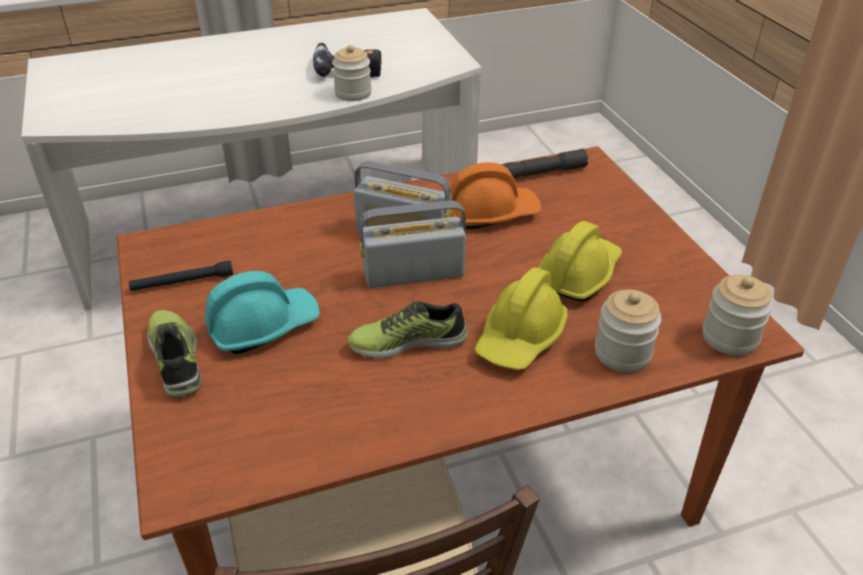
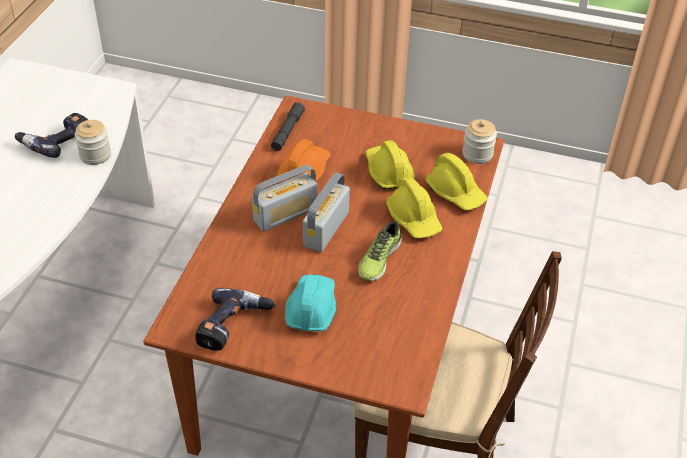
camera: 55 degrees left, 5 degrees up
black flashlight [128,260,233,291] -> power drill [195,288,276,351]
shoe [148,310,202,398] -> none
jar [595,289,661,372] -> yellow hard hat [425,153,488,210]

